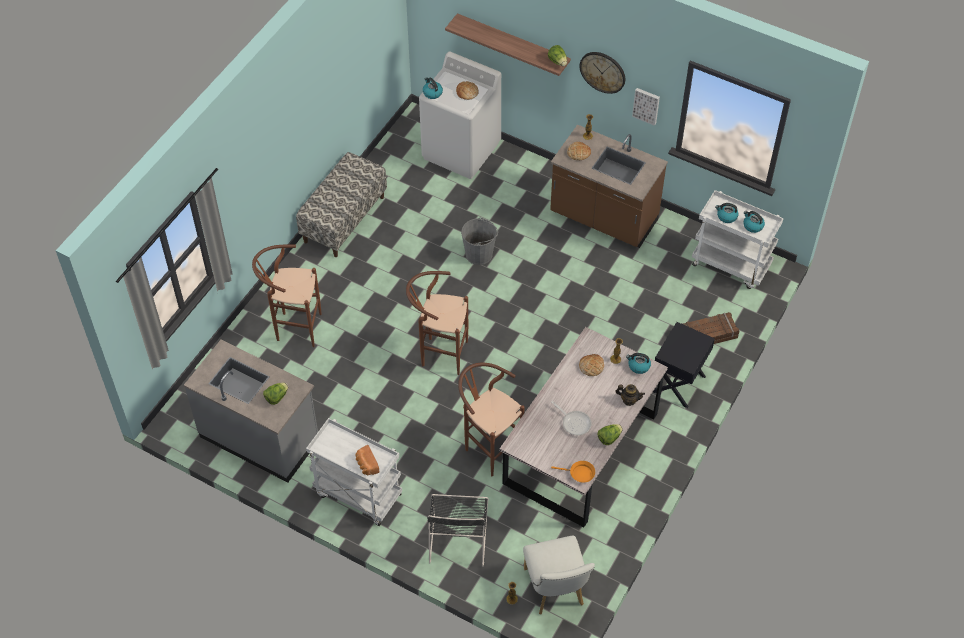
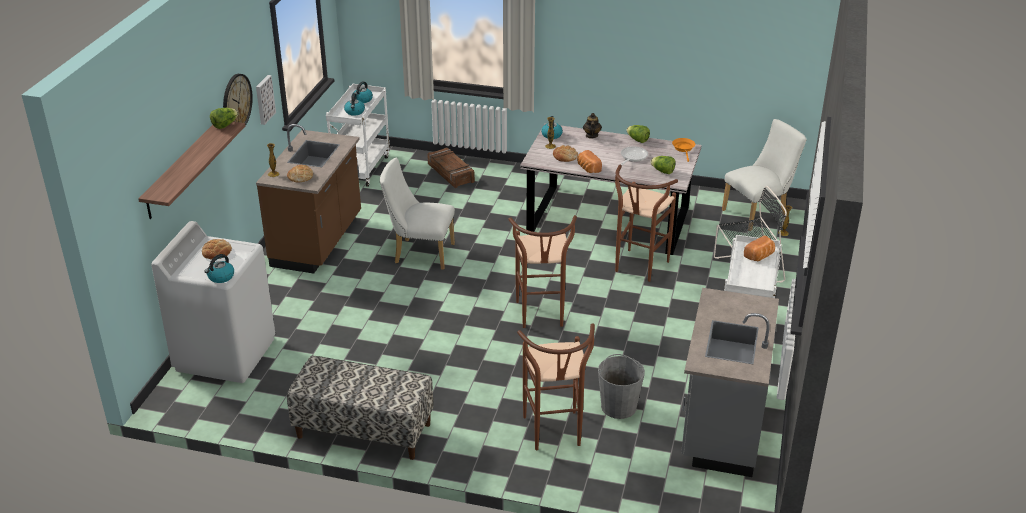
camera: 105 degrees left, 20 degrees down
lettuce [263,383,288,405] -> lettuce moved to [650,156,676,174]
grey bucket [461,218,498,265] -> grey bucket moved to [598,354,645,419]
black nightstand [653,322,715,408] -> none
none -> white chair [380,158,455,270]
none -> bread [577,150,602,173]

